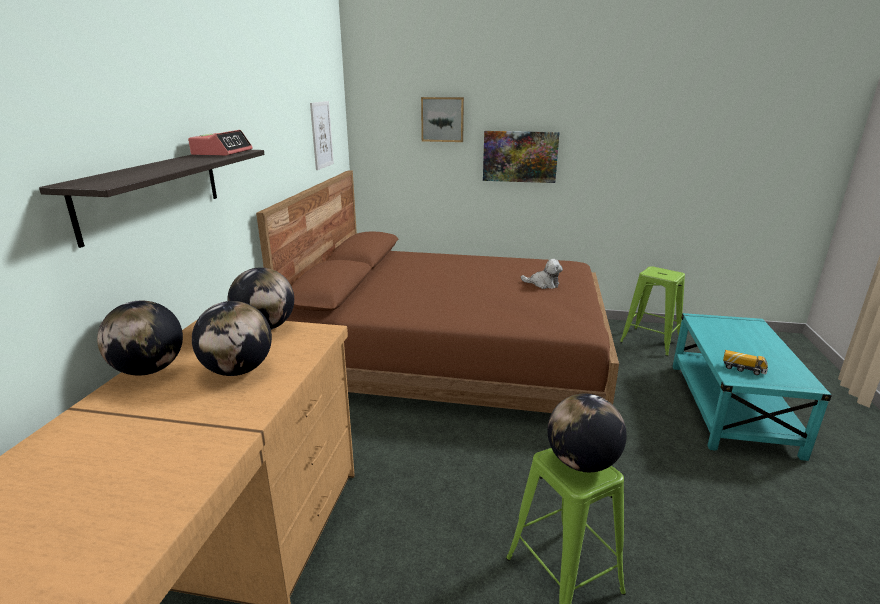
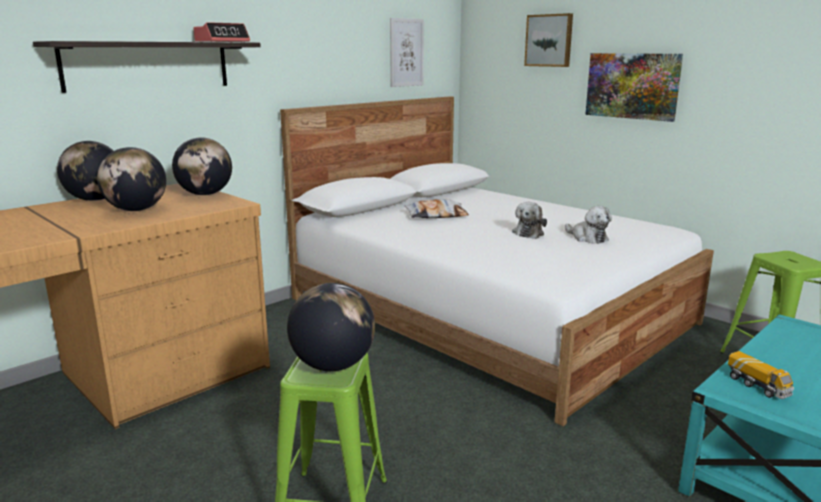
camera: 35 degrees right, 5 degrees down
brown bed [256,170,619,413] -> white bed [280,96,714,426]
none -> pillow [404,199,469,218]
none -> plush toy [512,202,547,239]

